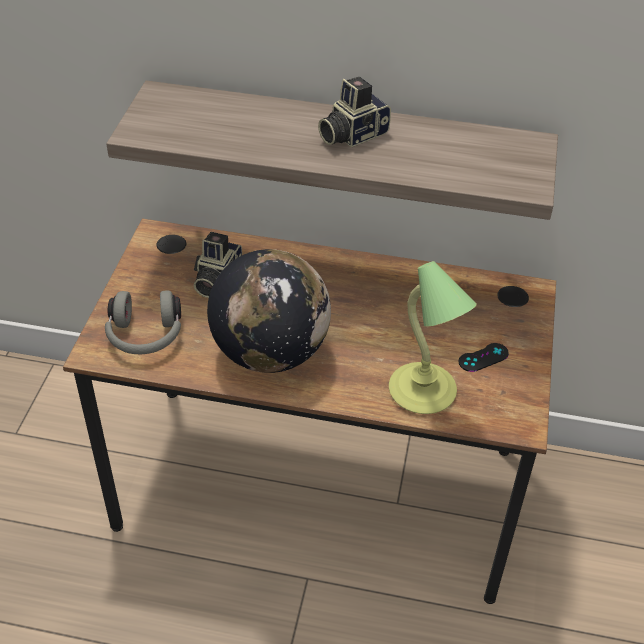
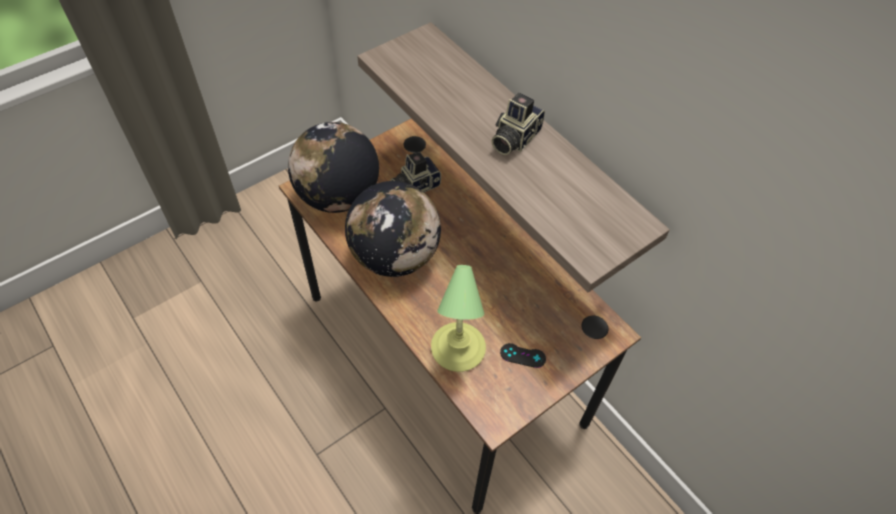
camera: 40 degrees right, 10 degrees up
grey headphones [105,291,181,354] -> globe [288,122,379,213]
camera [318,77,391,148] -> camera turned 60 degrees counterclockwise [491,93,545,155]

